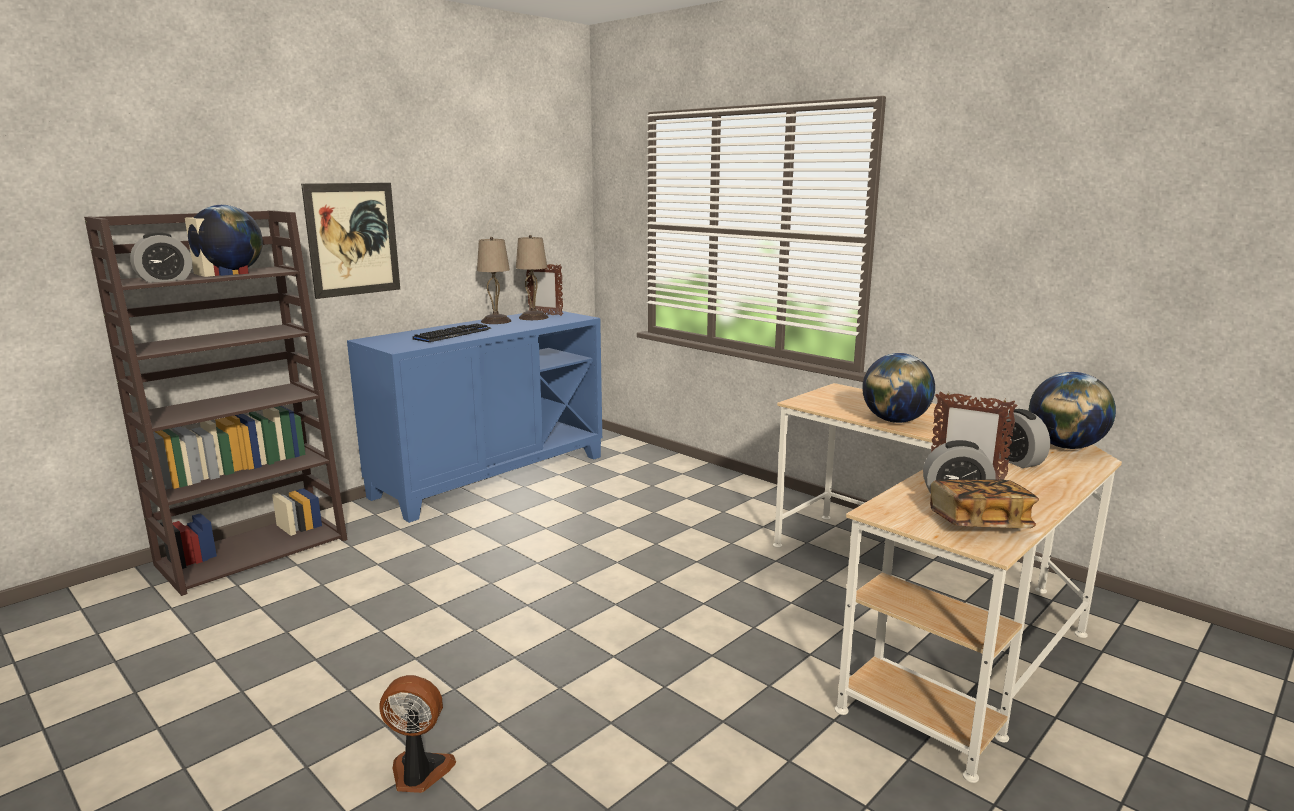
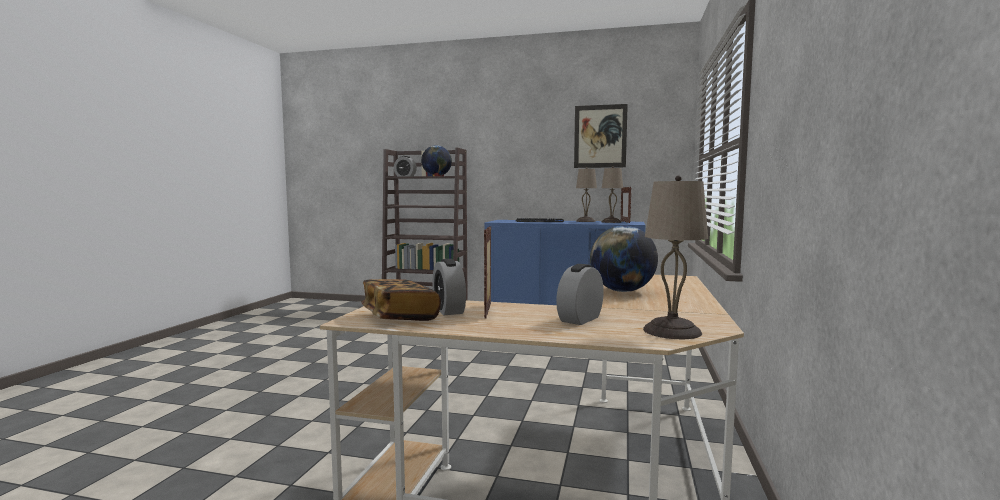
camera: 60 degrees right, 10 degrees down
picture [301,183,400,299] -> picture moved to [574,104,628,168]
fan [379,675,456,793] -> none
globe [1029,372,1116,449] -> beige table lamp [643,175,708,339]

